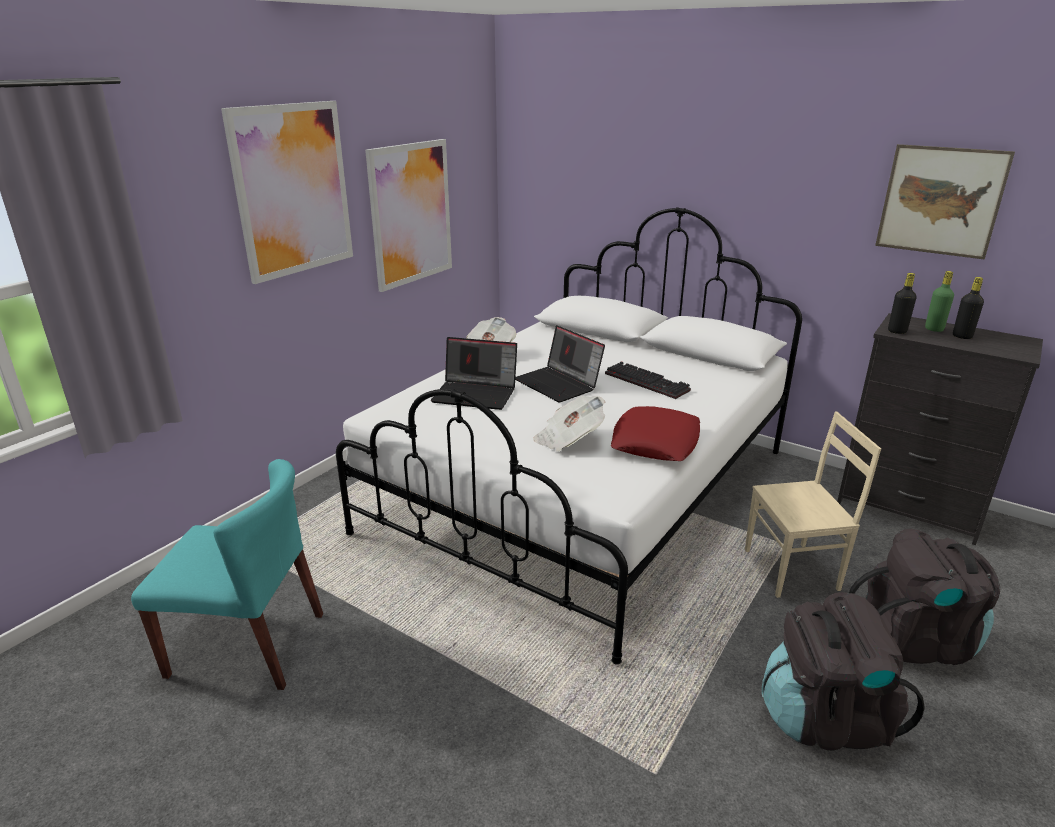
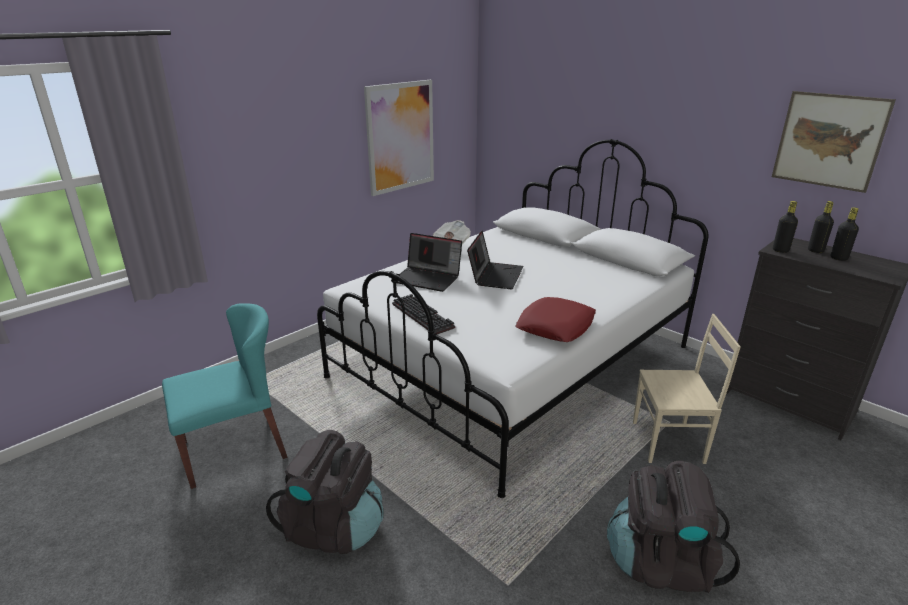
camera: 10 degrees right, 0 degrees up
turquoise chair [131,459,323,690] -> turquoise chair turned 45 degrees counterclockwise [162,303,288,489]
picture [221,101,353,284] -> none
laptop [515,325,605,402] -> laptop turned 135 degrees counterclockwise [467,231,524,289]
newspaper [533,396,605,452] -> none
keyboard [605,361,691,399] -> keyboard moved to [392,294,455,334]
black backpack [849,529,1000,665] -> black backpack moved to [266,430,384,554]
green bottle [925,271,954,332] -> black bottle [808,201,834,253]

